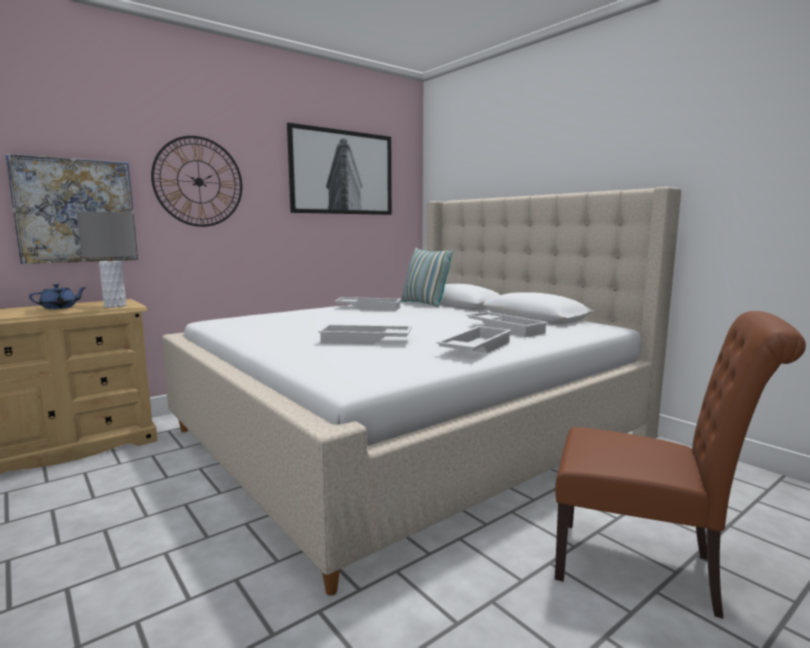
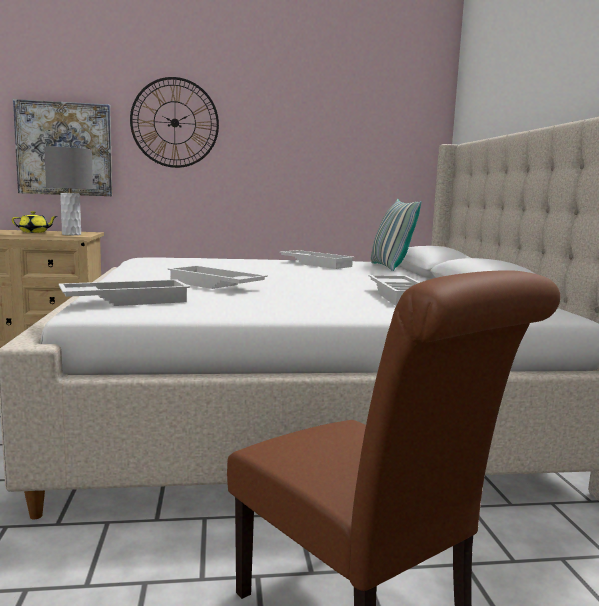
camera: 30 degrees right, 0 degrees up
blue teapot [29,284,87,309] -> yellow teapot [12,211,58,233]
picture [287,122,392,215] -> none
white tray [436,326,512,353] -> white tray moved to [59,279,190,306]

